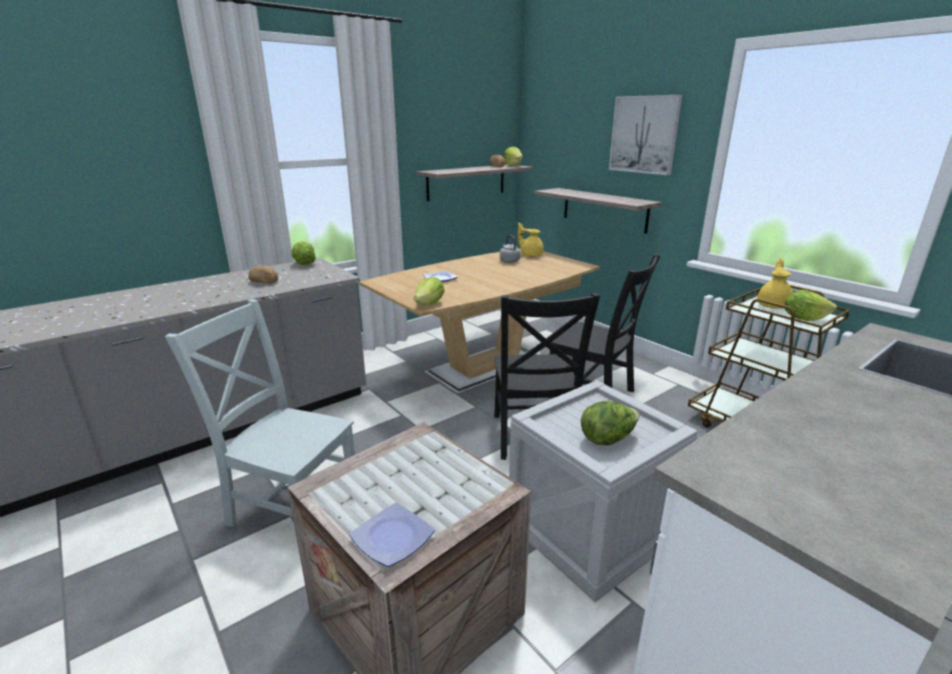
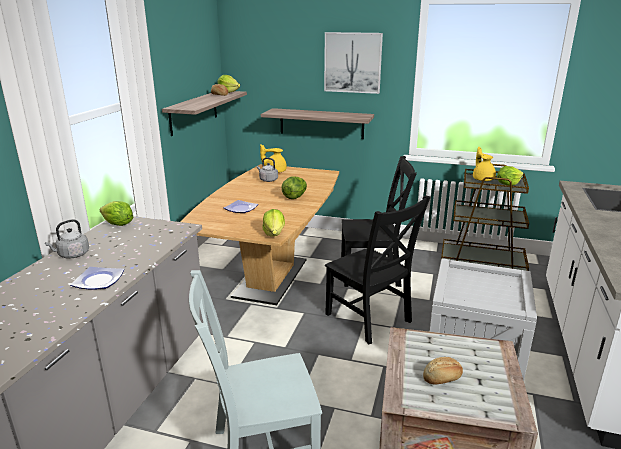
camera: 35 degrees left, 0 degrees up
bread [248,266,278,283] -> bread moved to [423,357,463,384]
plate [349,502,435,567] -> plate moved to [70,267,124,290]
lettuce [581,401,640,445] -> lettuce moved to [281,176,307,199]
none -> grey kettle [45,219,89,258]

